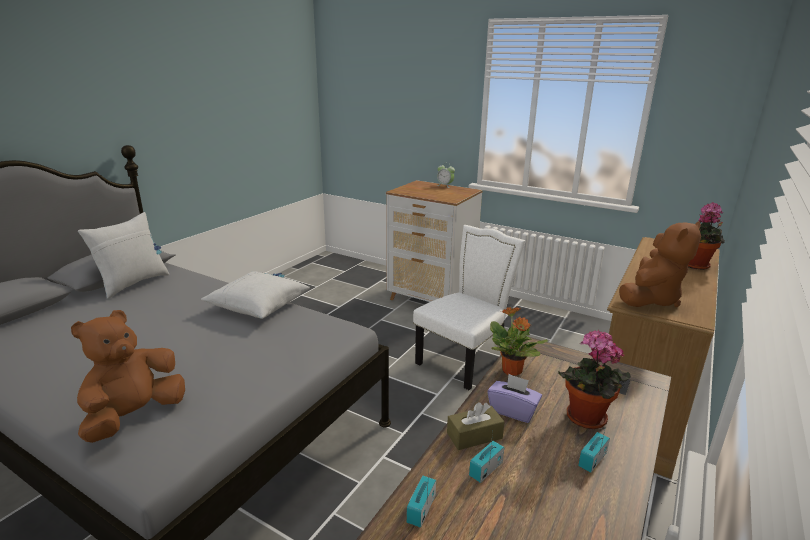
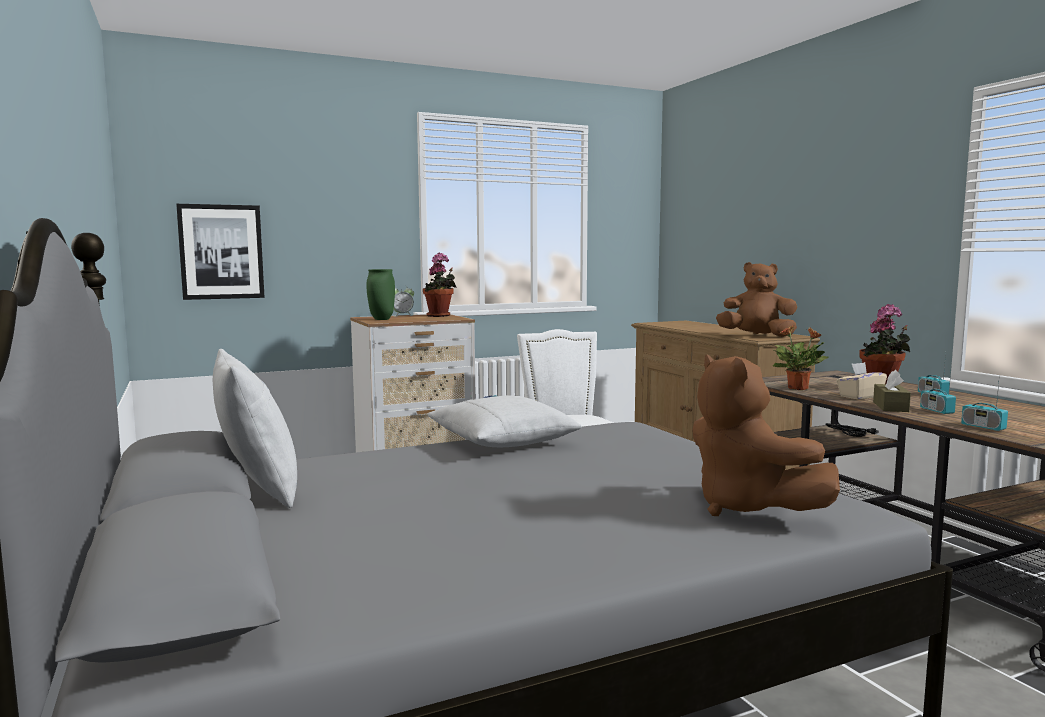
camera: 55 degrees left, 15 degrees down
purple tissue box [488,374,542,423] -> beige tissue box [836,362,887,399]
brown plush toy [619,221,701,307] -> brown plush toy turned 60 degrees counterclockwise [716,262,797,337]
potted plant [688,202,725,270] -> potted plant moved to [423,253,457,317]
none -> picture [176,204,265,300]
none -> green vase [367,269,395,320]

